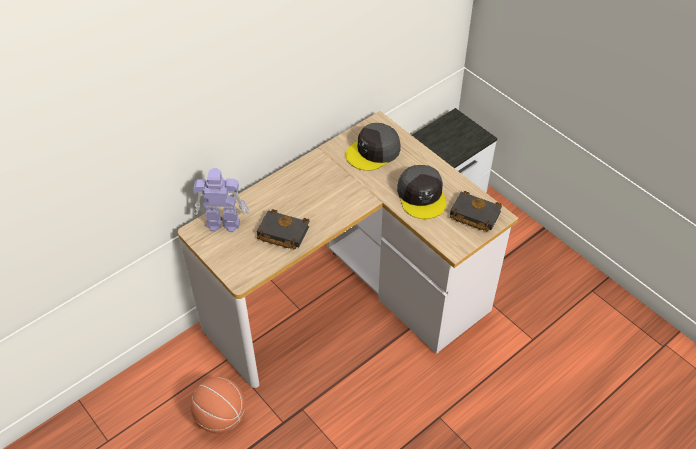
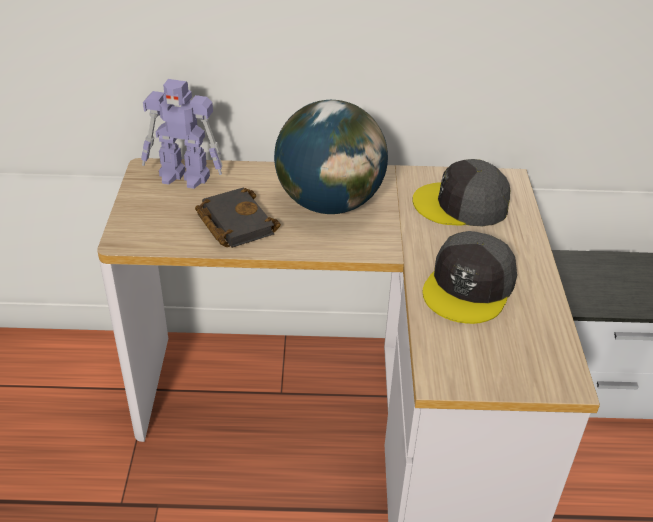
camera: 40 degrees right, 10 degrees down
basketball [190,377,246,434] -> none
toy robot [193,168,249,232] -> toy robot turned 150 degrees clockwise [141,79,223,189]
black book [450,191,502,232] -> none
none -> globe [274,100,388,214]

